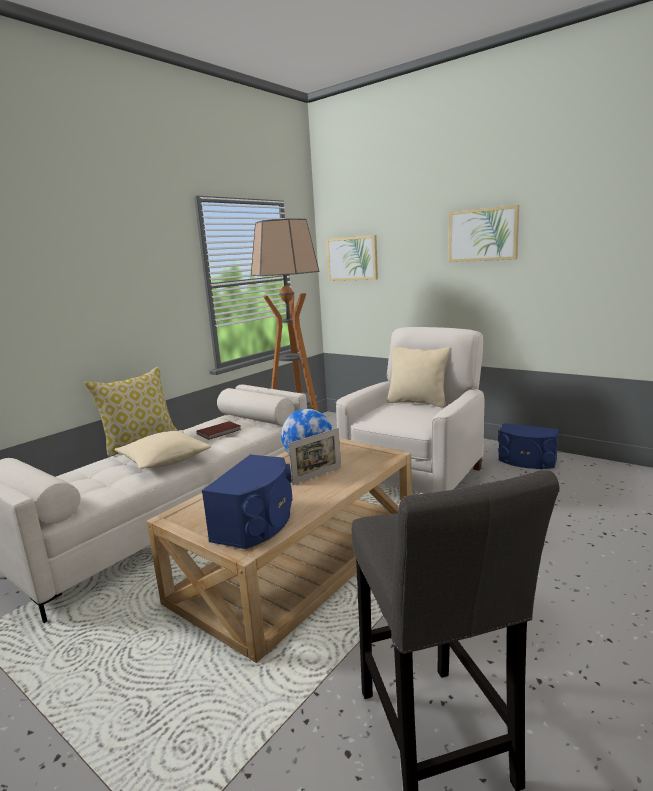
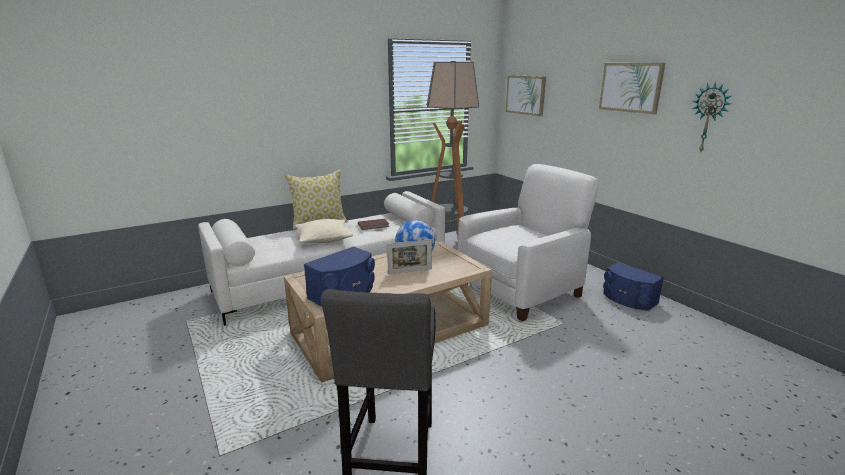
camera: 20 degrees right, 5 degrees up
beige pillow [387,346,451,408] -> none
none -> wall clock [692,82,731,153]

